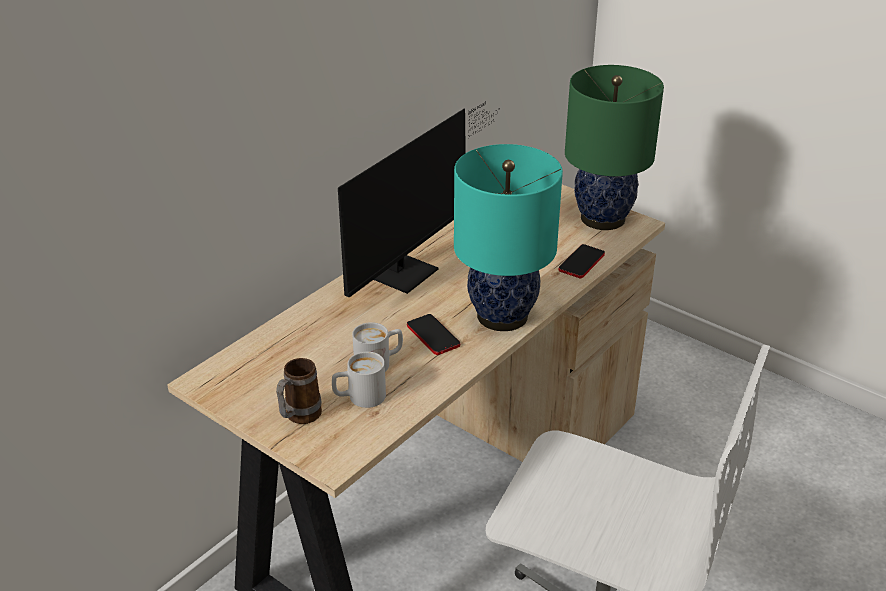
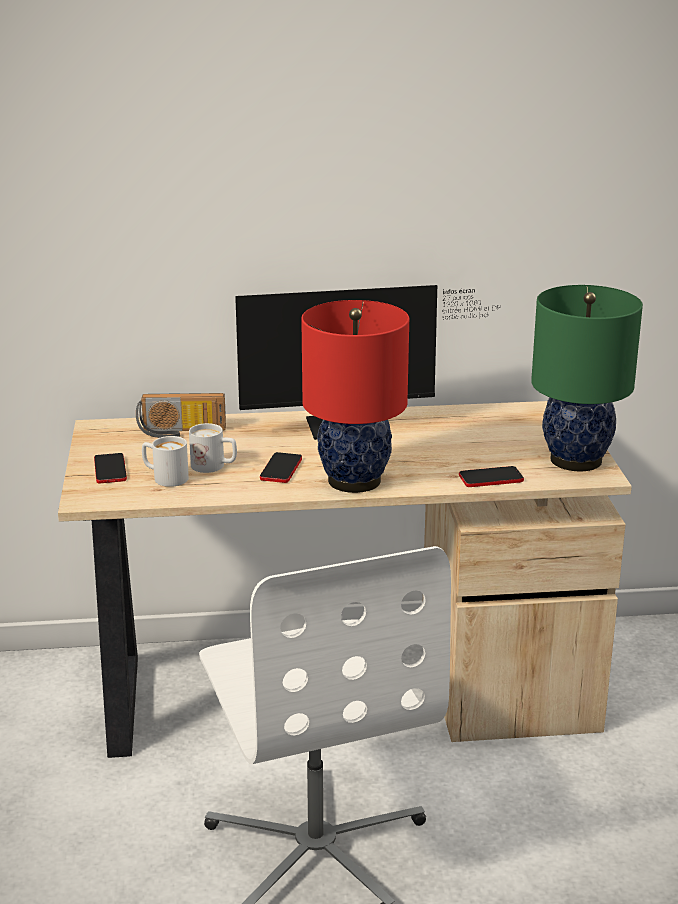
camera: 45 degrees right, 10 degrees down
mug [276,358,322,424] -> phone [94,453,127,484]
turquoise table lamp [454,144,563,331] -> red table lamp [301,300,409,493]
none -> radio [136,393,226,438]

